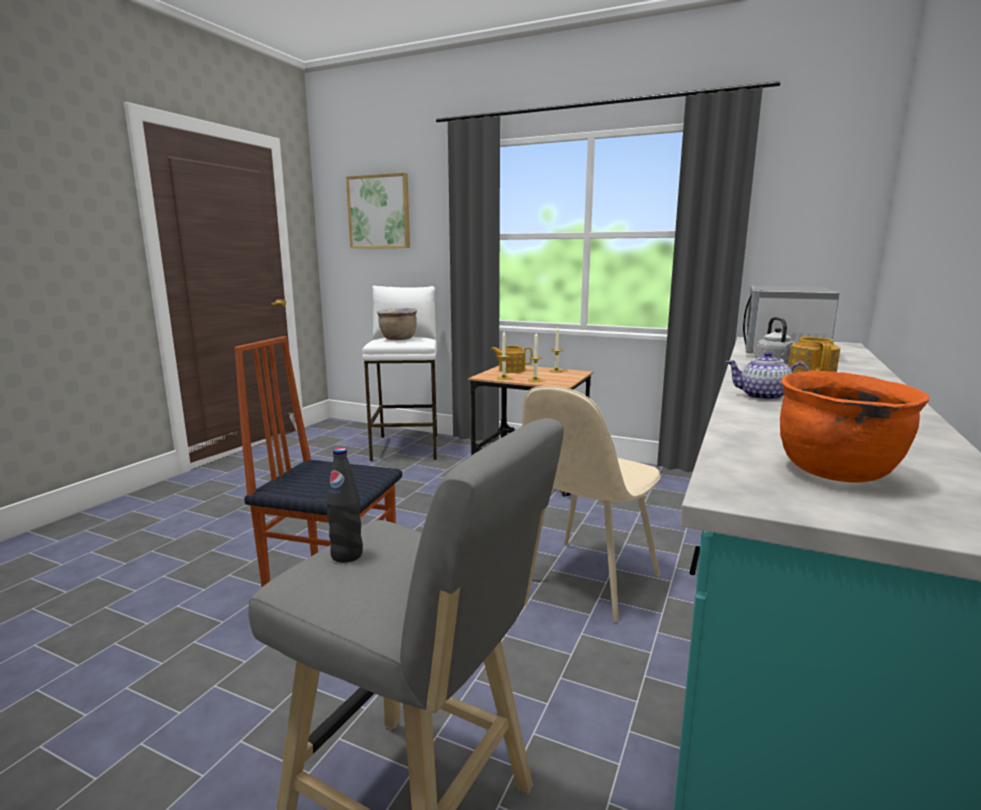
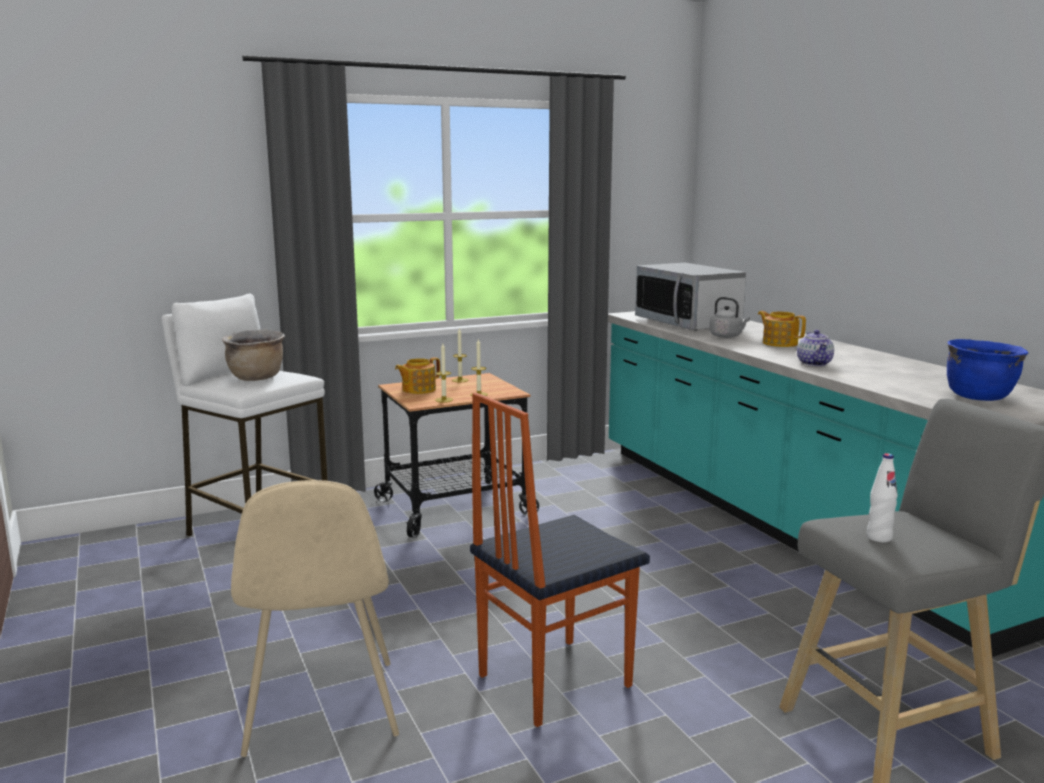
camera: 50 degrees left, 0 degrees up
black bottle [326,448,363,563] -> white bottle [867,453,898,542]
picture [346,173,410,248] -> none
beige chair [522,386,660,622] -> beige chair moved to [231,480,399,757]
teapot [726,352,809,400] -> teapot turned 60 degrees counterclockwise [797,330,834,366]
orange cooking pot [780,370,930,483] -> blue cooking pot [947,339,1028,401]

